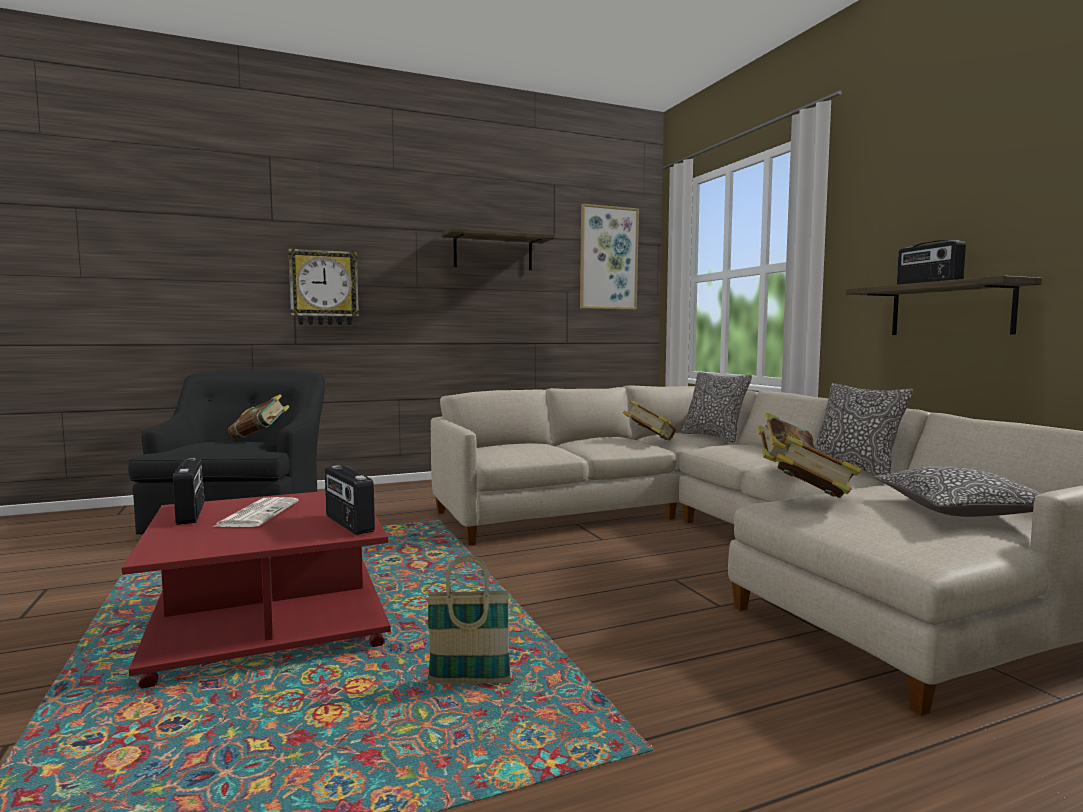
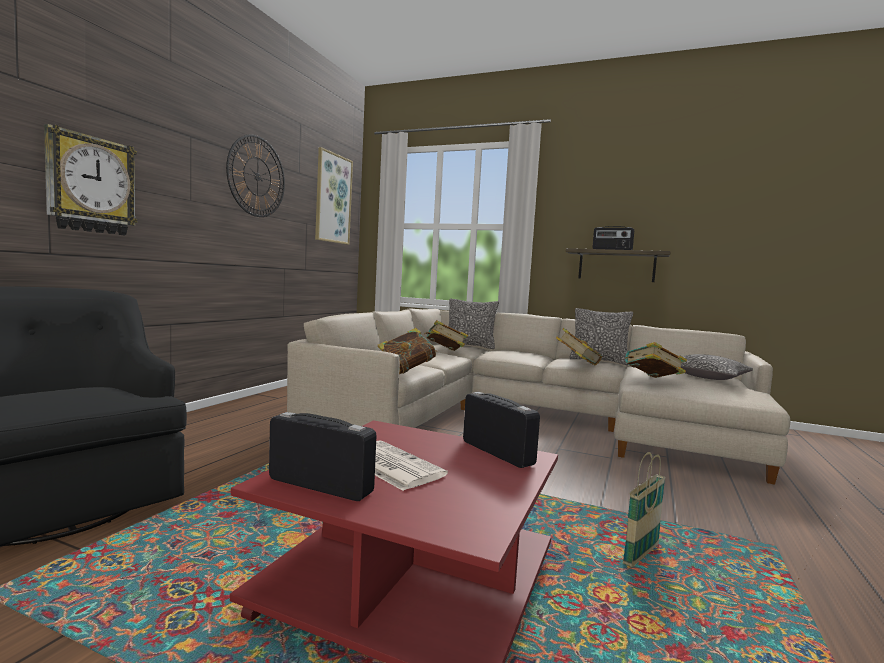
camera: 45 degrees left, 0 degrees up
book [228,394,289,440] -> book moved to [378,328,436,374]
radio [325,465,375,535] -> radio turned 135 degrees counterclockwise [463,392,540,468]
shelf [441,228,555,270] -> wall clock [226,134,285,217]

